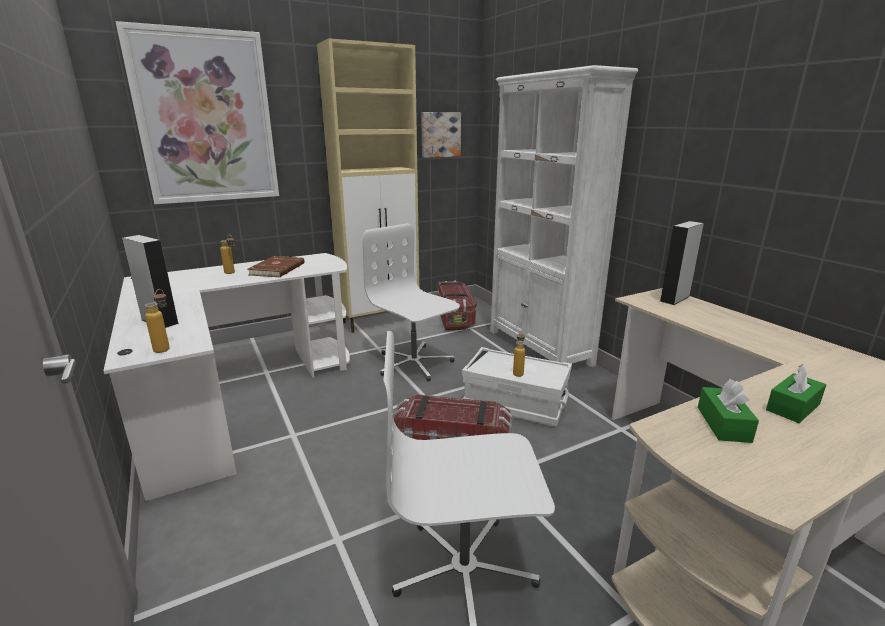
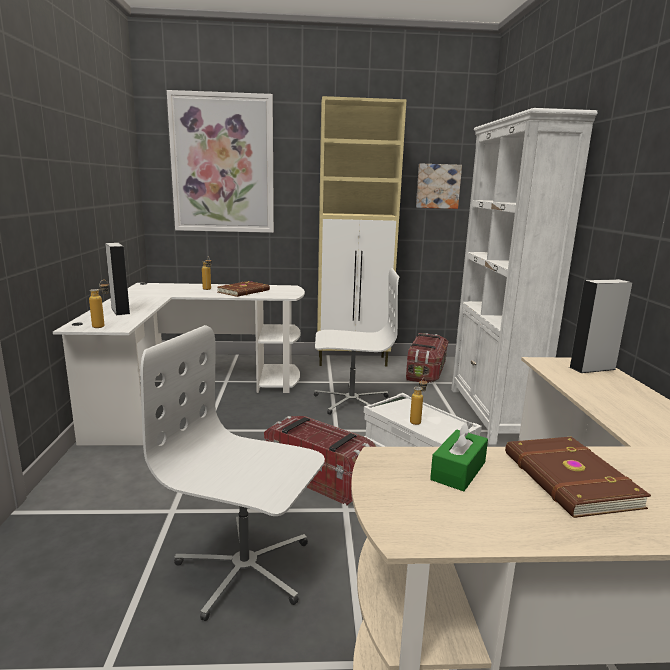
camera: 25 degrees right, 5 degrees down
white office chair [363,223,460,381] -> white office chair turned 105 degrees clockwise [314,268,399,415]
green tissue box [766,364,826,423] -> brown book [505,437,651,518]

